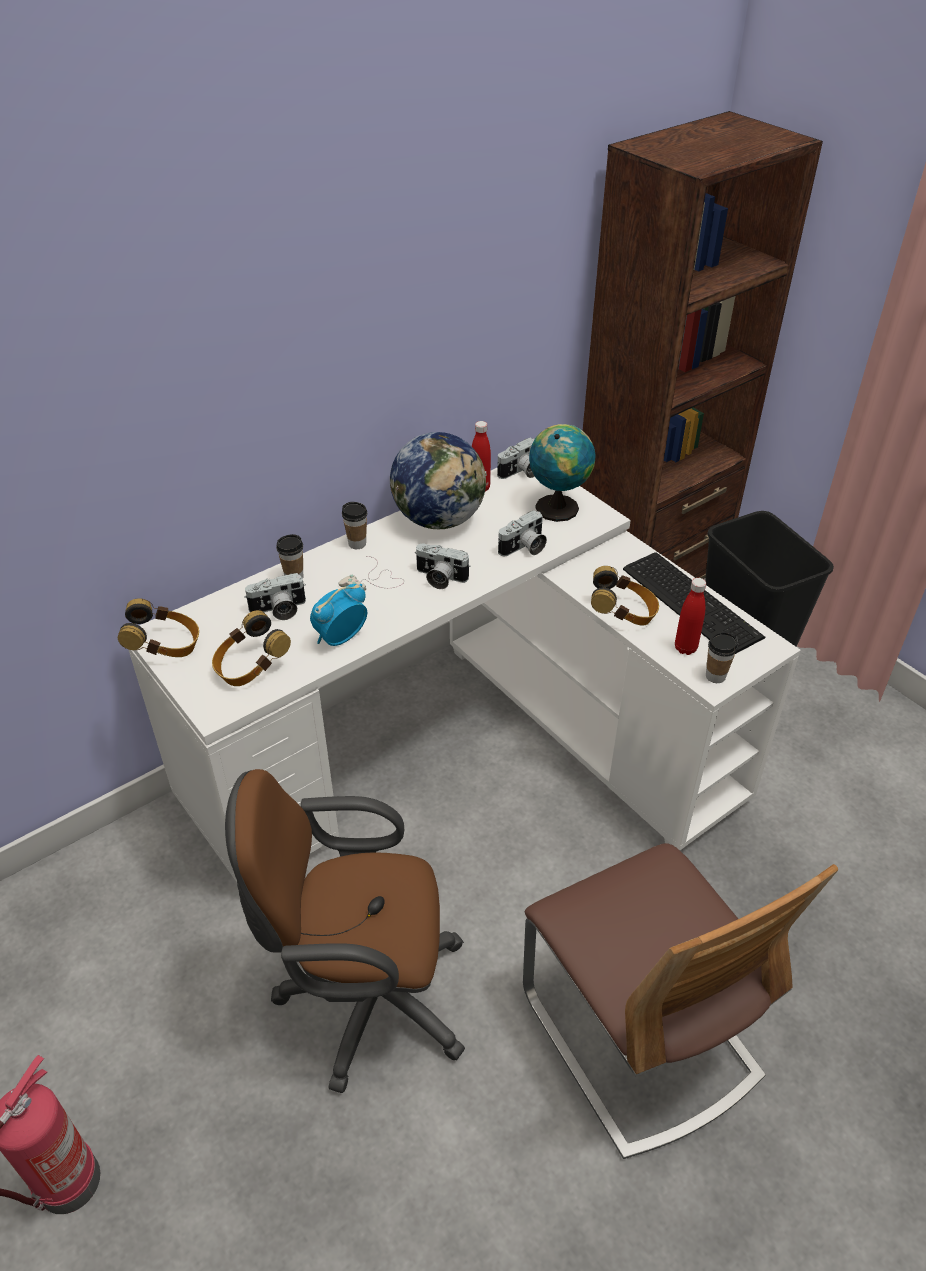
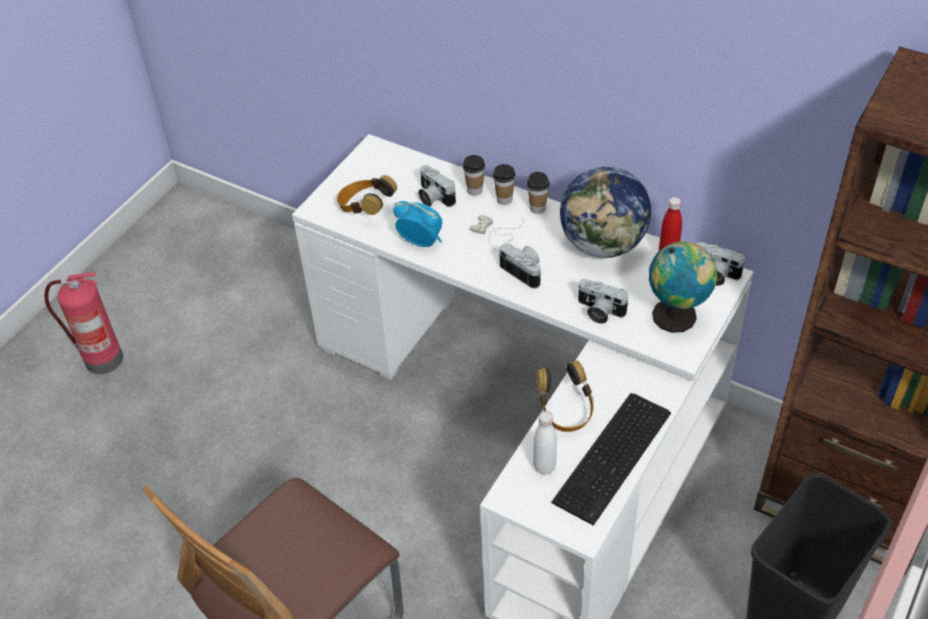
camera: 70 degrees right, 5 degrees up
headphones [118,598,199,657] -> none
brown office chair [225,769,465,1093] -> none
camera [415,544,470,589] -> camera turned 135 degrees clockwise [499,243,541,289]
red bottle [675,578,706,655] -> white bottle [533,411,557,475]
cup [706,632,738,683] -> cup moved to [493,164,516,205]

